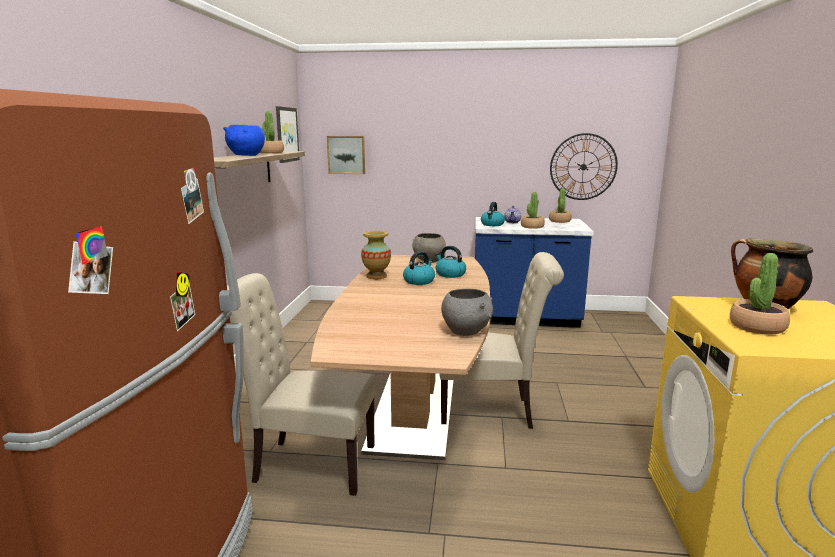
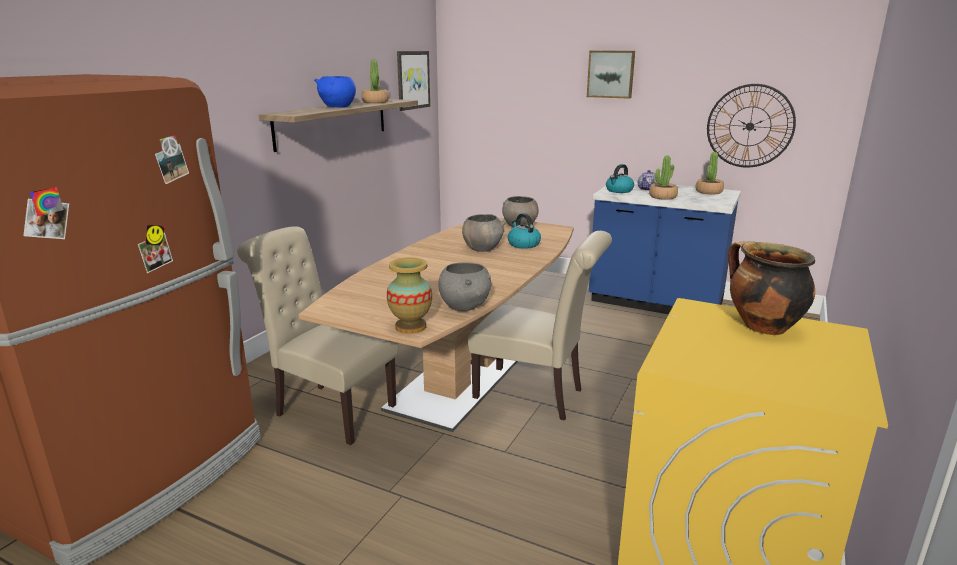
camera: 20 degrees right, 5 degrees up
picture [327,136,365,174] -> picture moved to [587,51,635,99]
vase [361,231,391,279] -> vase moved to [387,257,432,334]
kettle [403,251,435,285] -> grey bowl [462,214,506,252]
potted plant [730,253,790,335] -> none

